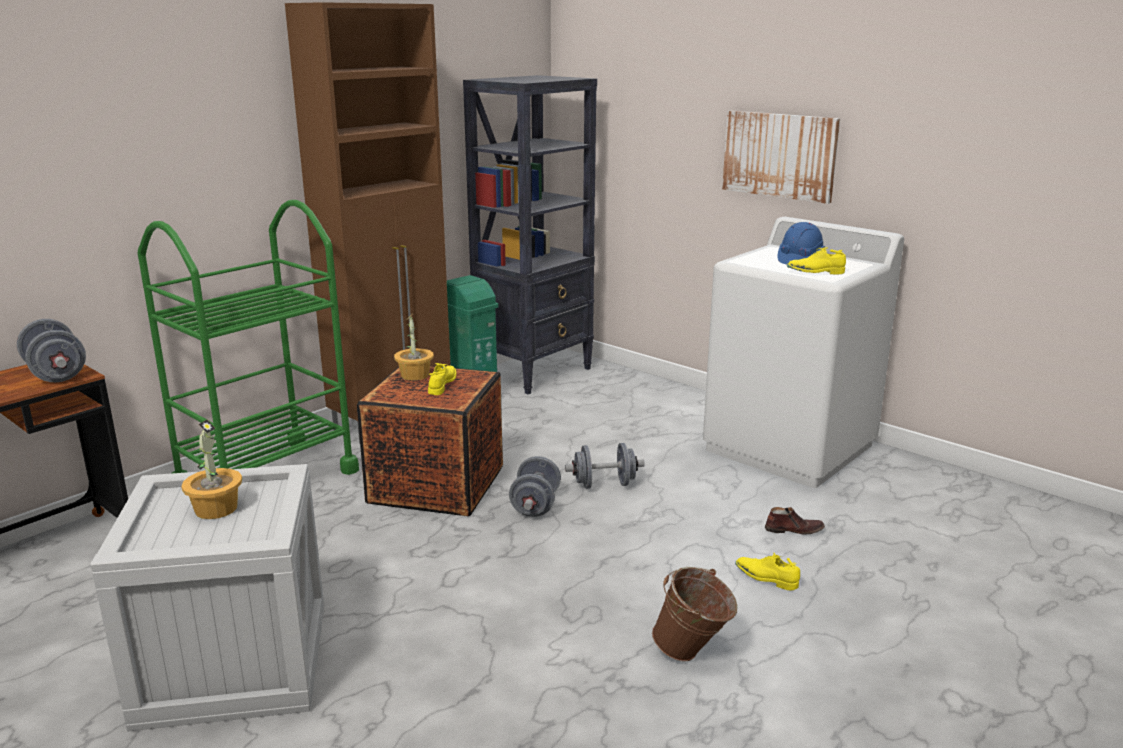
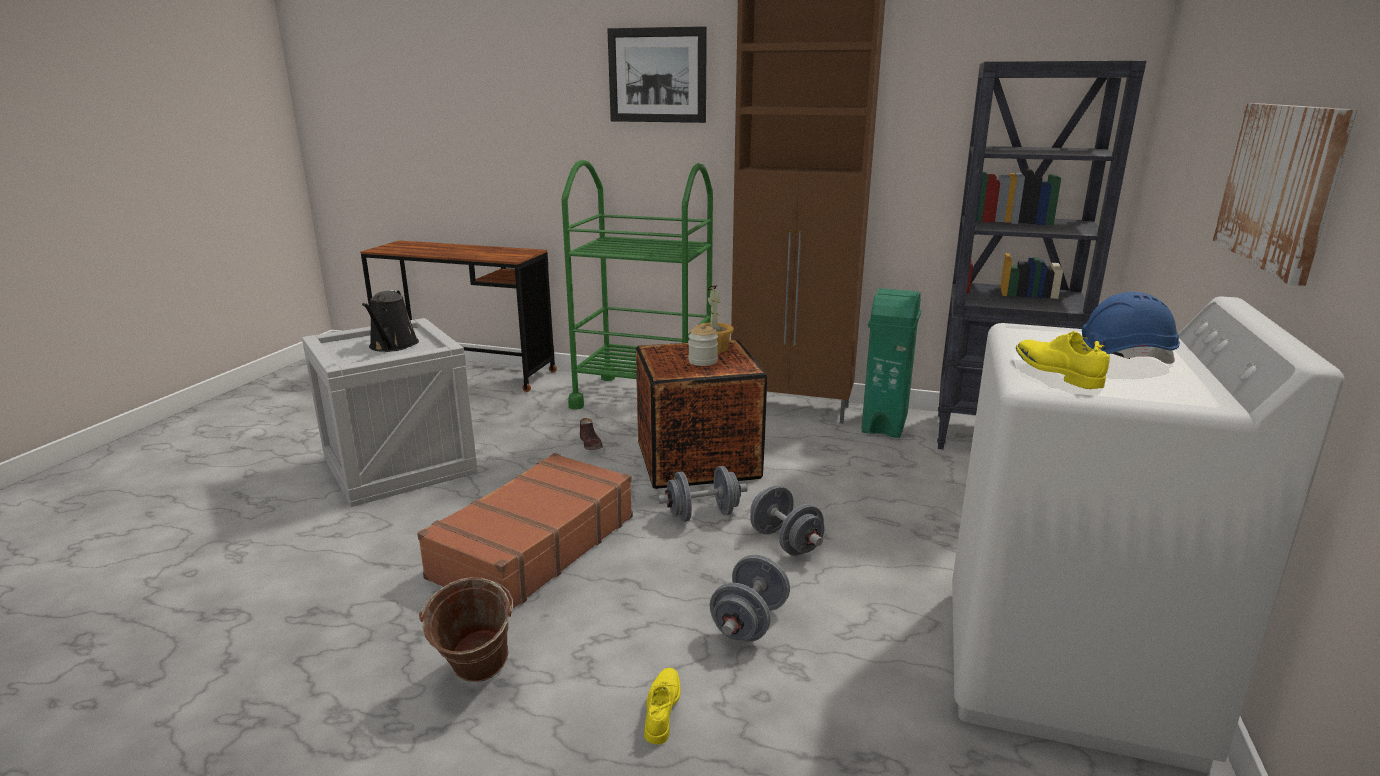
camera: 65 degrees right, 0 degrees up
grey dumbbell [17,319,86,382] -> grey dumbbell moved to [710,555,790,642]
potted plant [181,420,242,519] -> black watering can [362,290,419,352]
yellow shoe [428,363,456,395] -> jar [688,323,718,366]
brown shoe [765,507,825,535] -> brown shoe moved to [580,418,603,450]
none -> brown suitcase [417,453,633,609]
none -> picture [607,26,707,123]

